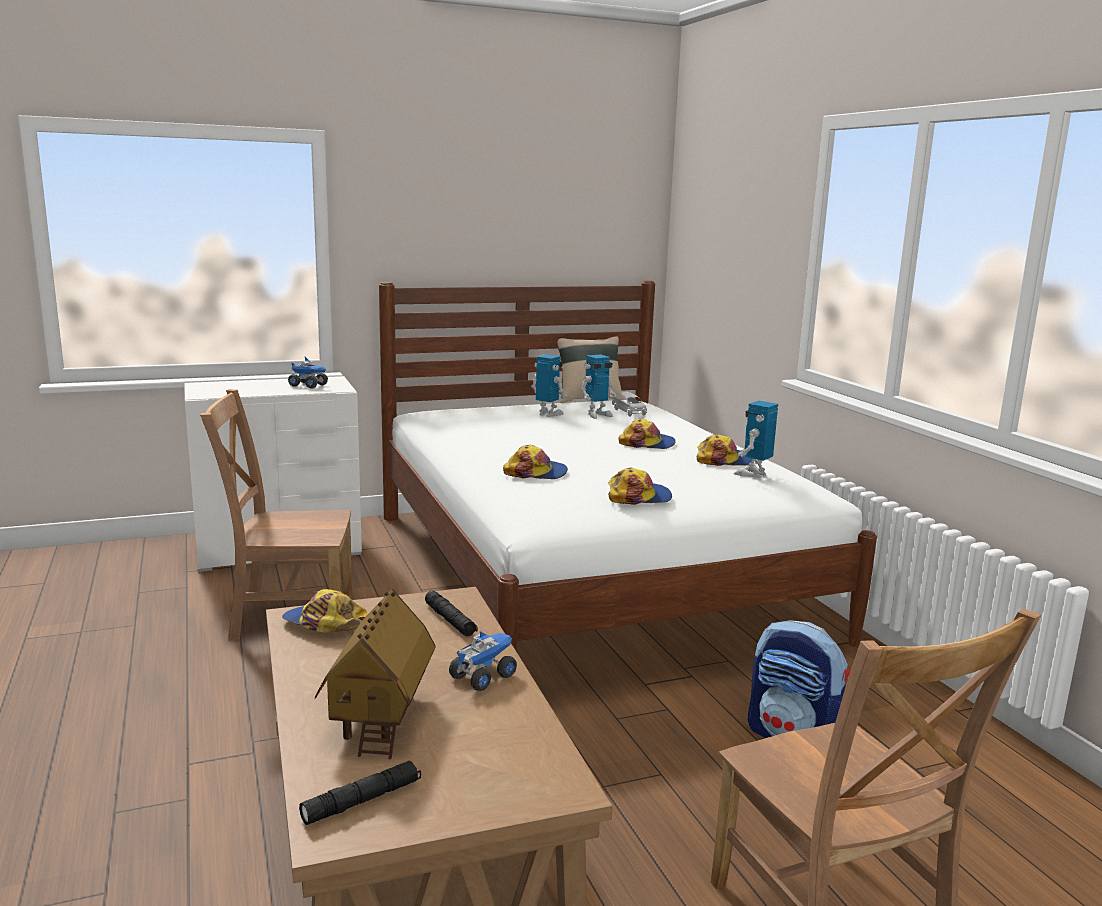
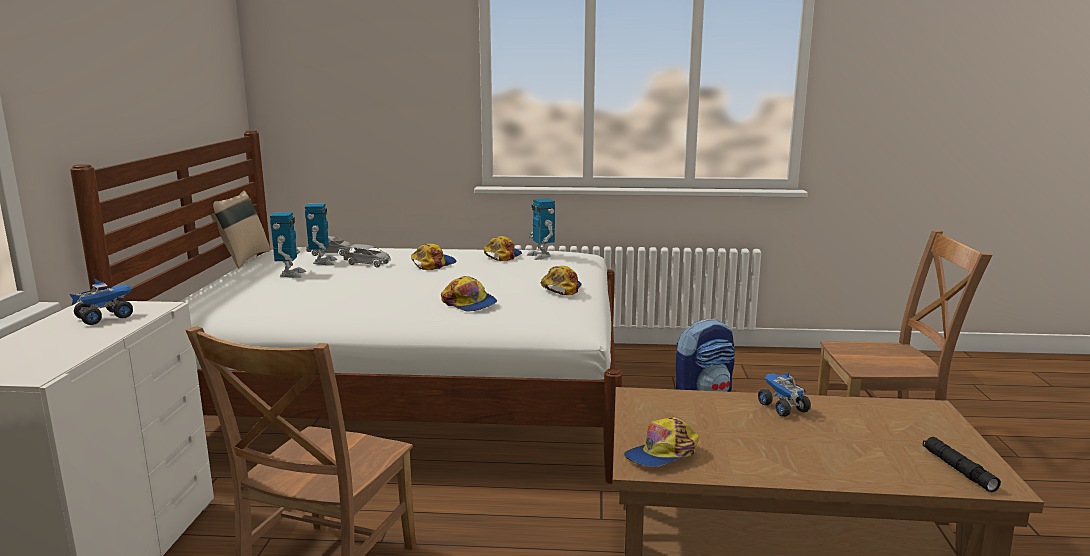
camera: 65 degrees left, 0 degrees up
toy house [315,589,435,759] -> none
black flashlight [425,591,478,636] -> none
cap [503,445,568,479] -> cap turned 105 degrees clockwise [441,276,497,311]
toy robot [531,354,567,417] -> toy robot turned 120 degrees clockwise [270,212,306,278]
none -> grey toy car [344,244,391,268]

